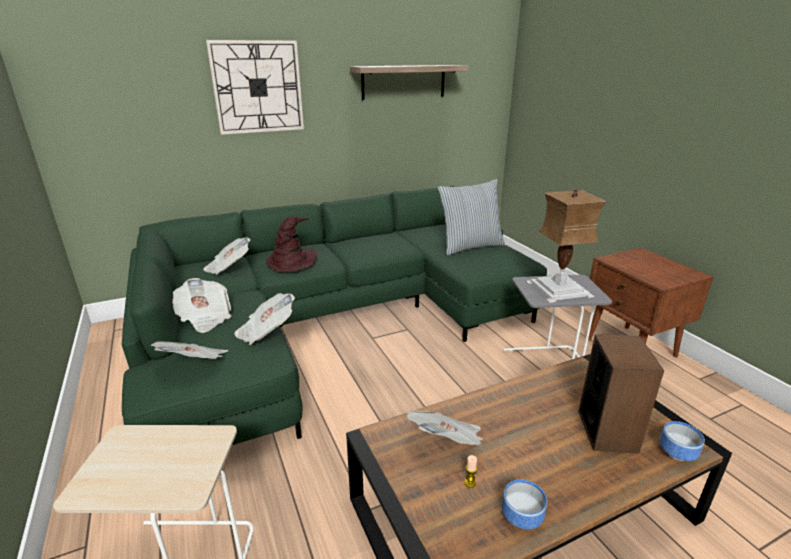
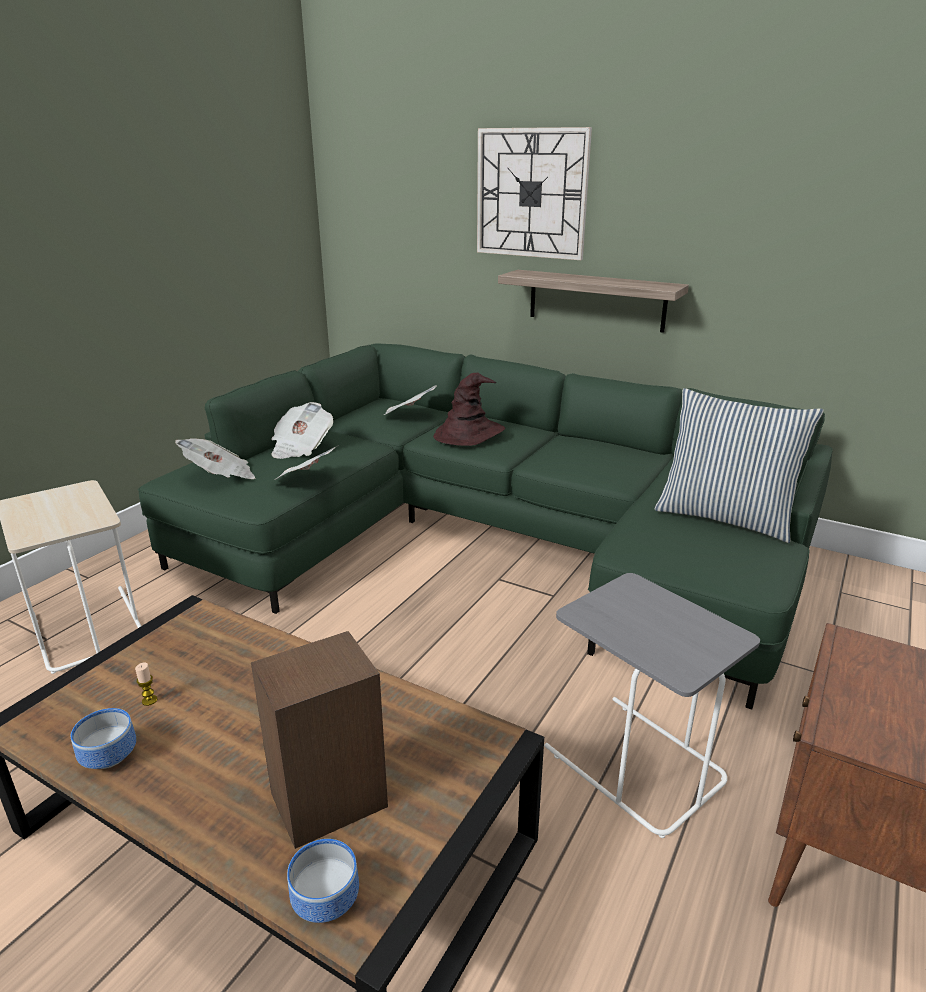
camera: 55 degrees right, 0 degrees up
shelf [350,65,469,100] -> shelf moved to [498,270,689,333]
newspaper [407,411,483,446] -> none
table lamp [526,189,606,303] -> none

